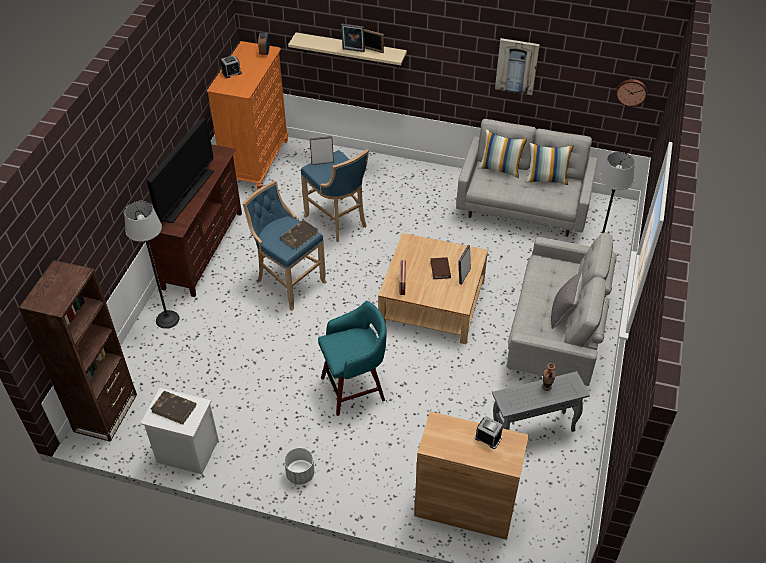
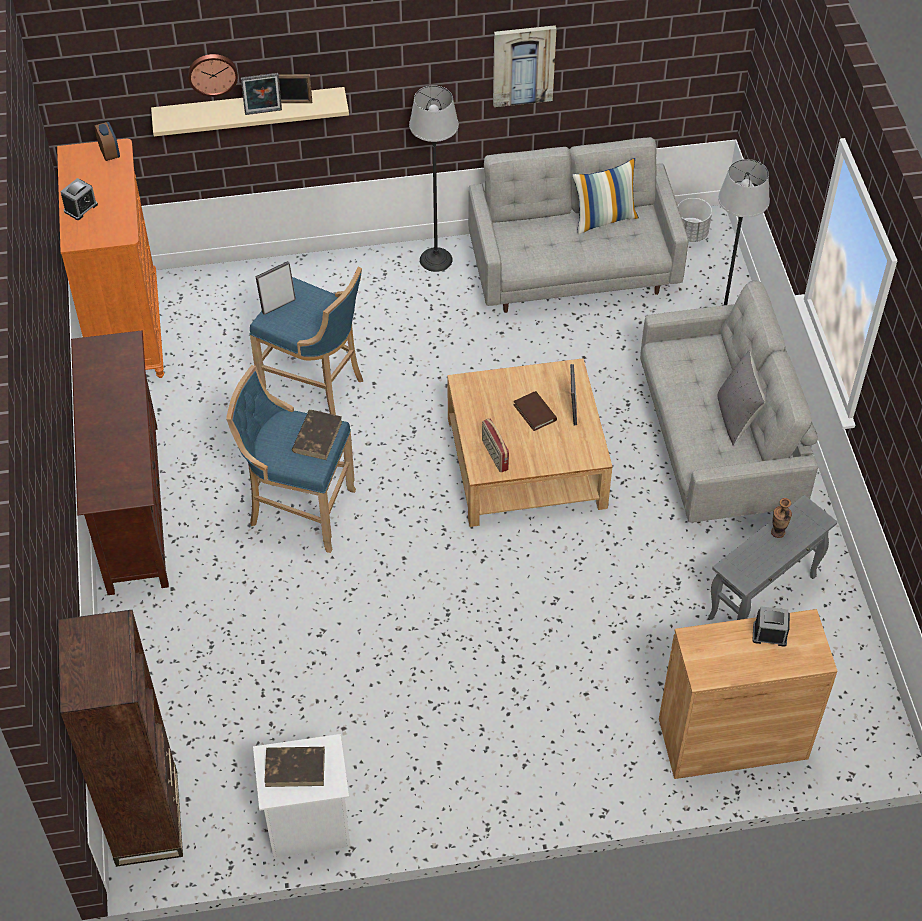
camera: 25 degrees left, 5 degrees up
floor lamp [124,201,180,329] -> floor lamp moved to [409,85,459,272]
television [147,118,214,223] -> none
white planter [284,448,315,485] -> white planter moved to [678,198,712,242]
turquoise stool [318,301,387,416] -> none
pillow [479,130,527,178] -> none
wall clock [616,79,648,107] -> wall clock moved to [188,54,238,97]

